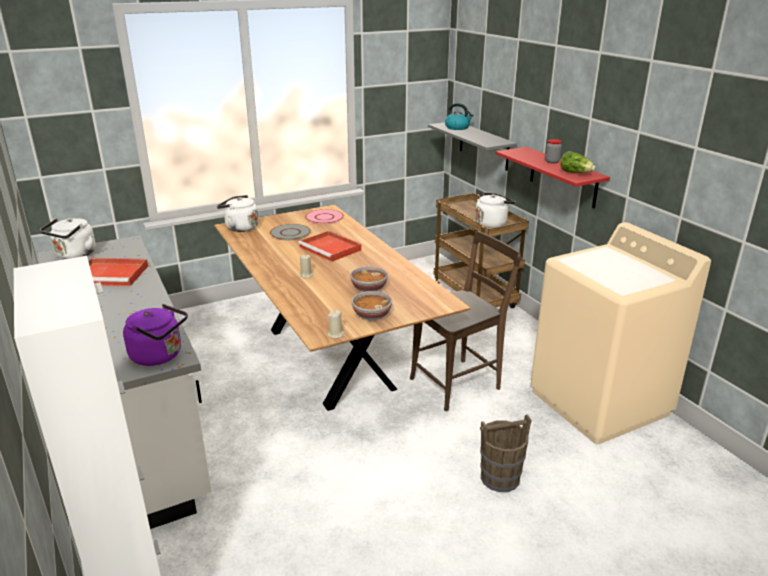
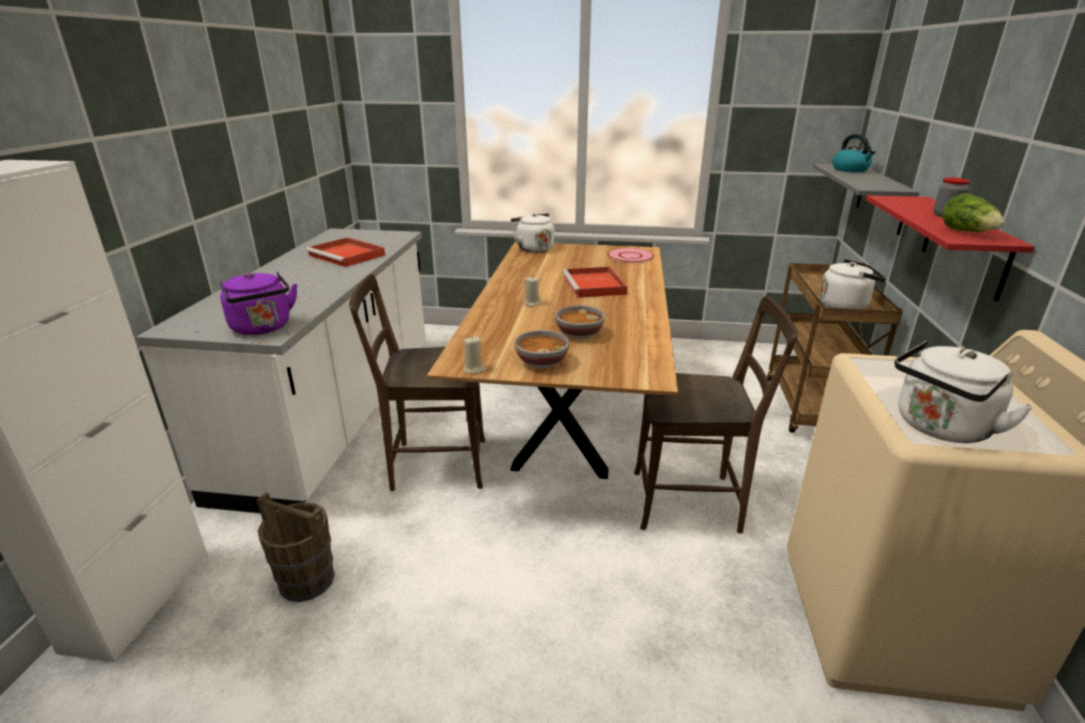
camera: 35 degrees right, 0 degrees up
white kettle [40,218,96,259] -> white kettle moved to [895,341,1034,443]
grey plate [270,224,311,240] -> none
brown bucket [480,414,532,492] -> brown bucket moved to [257,492,335,602]
none -> brown chair [349,274,486,491]

